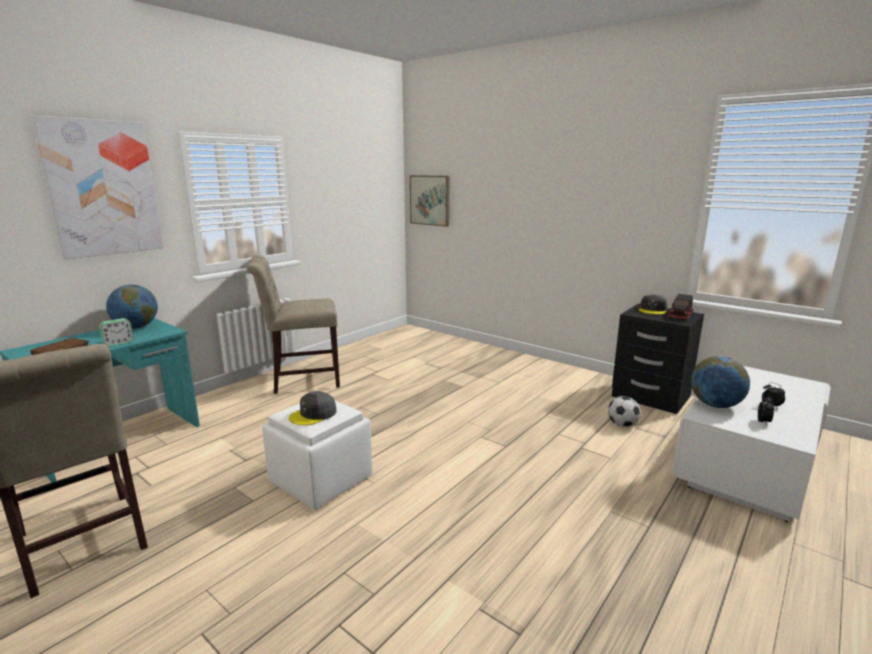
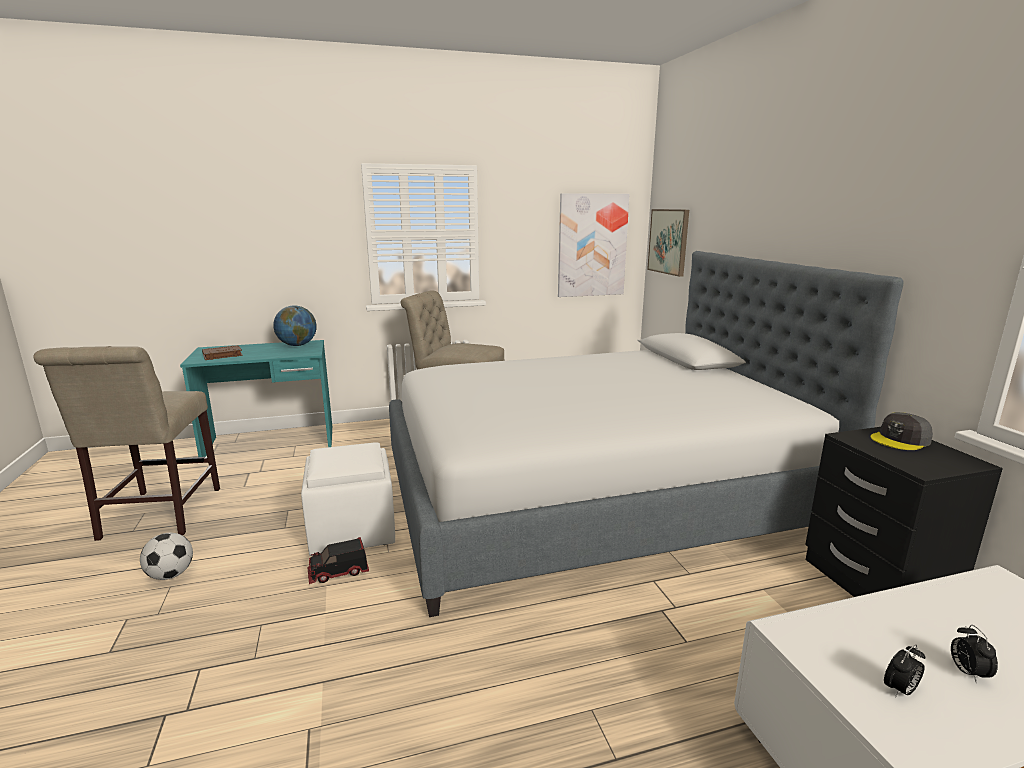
camera: 35 degrees right, 0 degrees up
picture [31,116,164,259] -> picture moved to [558,193,629,297]
alarm clock [99,318,134,346] -> none
grey cap [289,391,337,425] -> none
football [608,396,641,427] -> football moved to [140,533,193,580]
toy truck [668,294,693,320] -> toy truck moved to [307,537,369,584]
globe [691,356,750,408] -> none
none -> bed [389,251,903,617]

